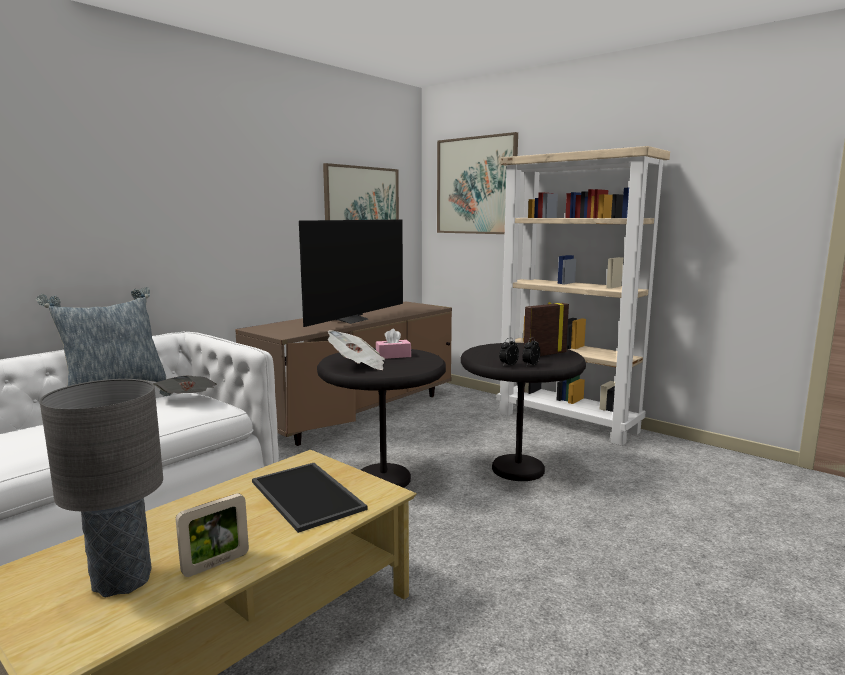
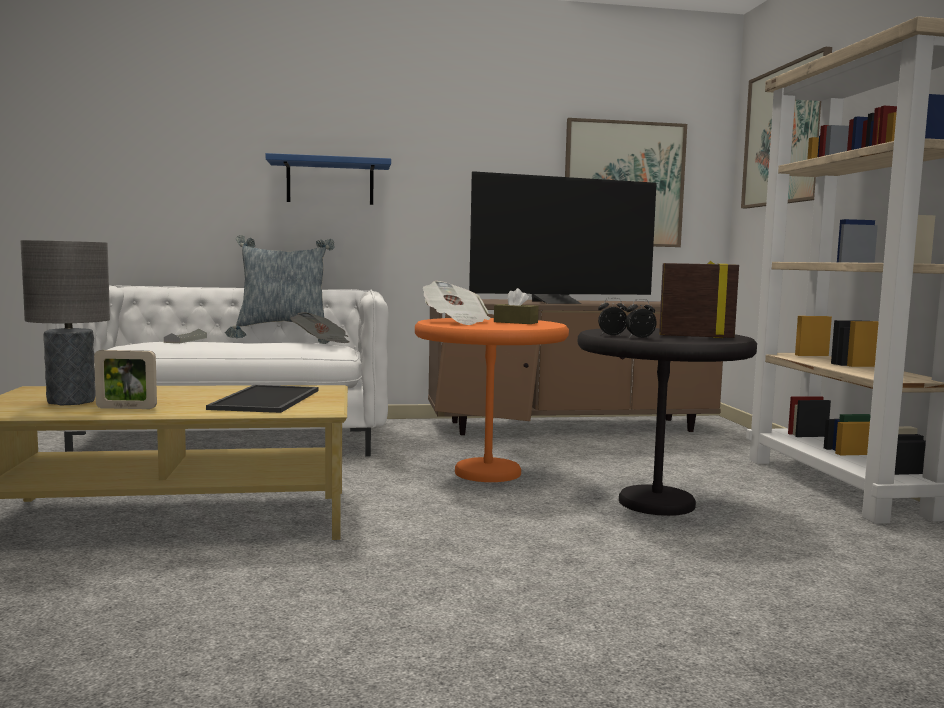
camera: 40 degrees right, 5 degrees down
black side table [317,348,446,488] -> orange side table [415,318,569,482]
pink tissue box [376,329,411,359] -> brown tissue box [494,288,538,324]
none -> grey tray [164,329,207,343]
none -> blue shelf [266,153,391,205]

